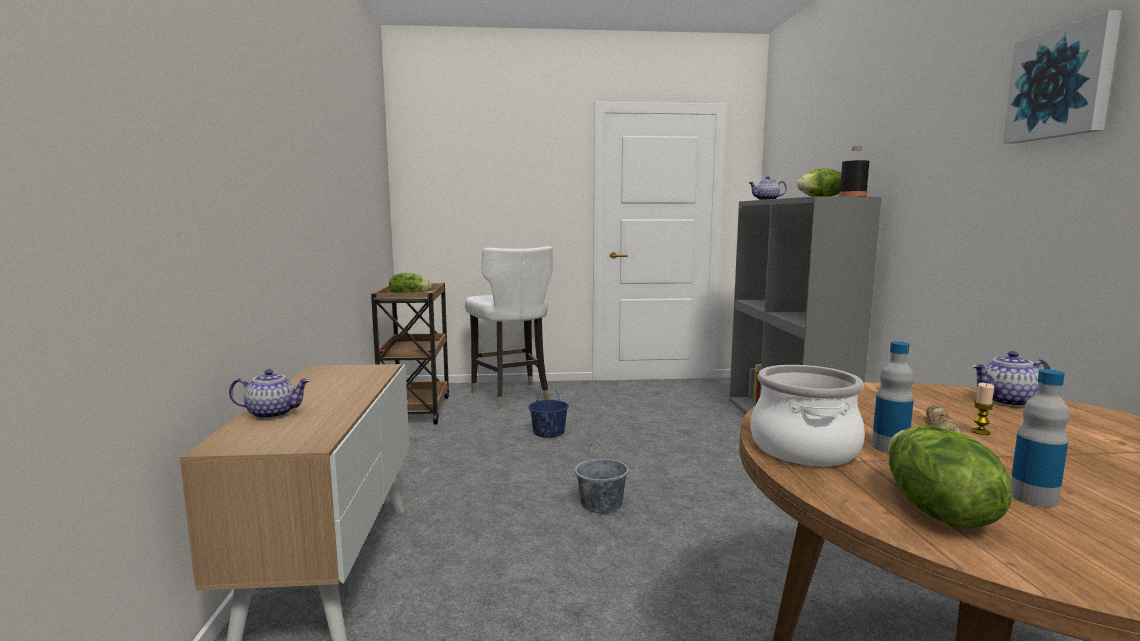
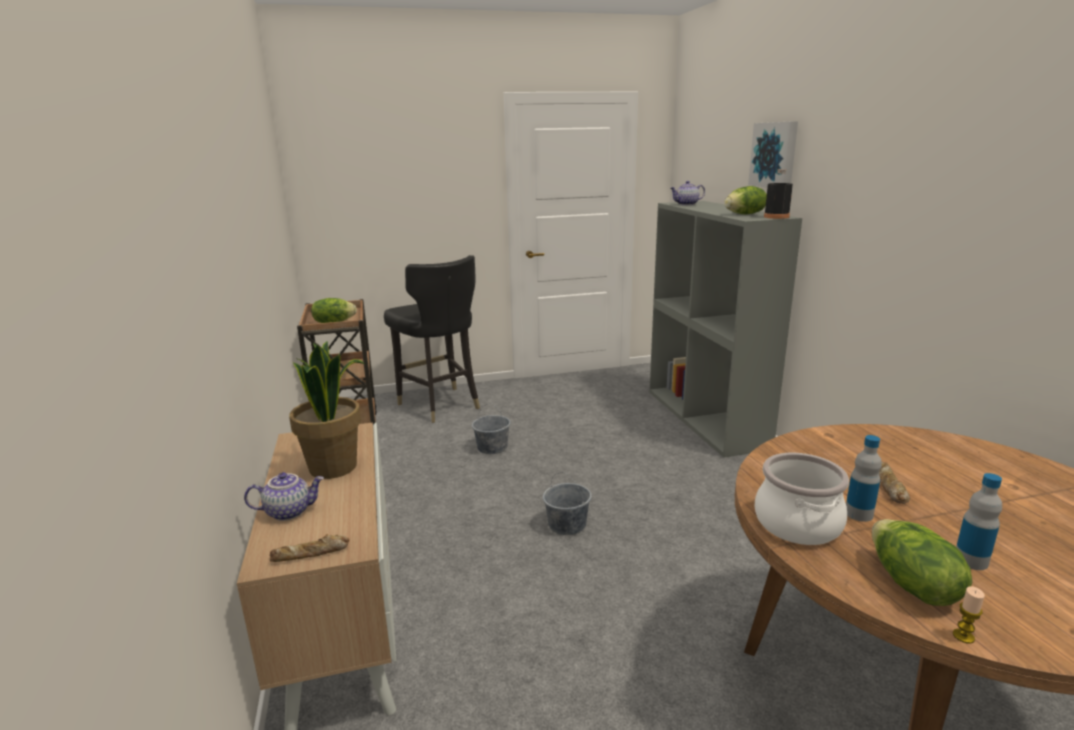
camera: 10 degrees left, 10 degrees up
white chair [465,246,553,408] -> black chair [384,255,480,423]
blue bucket [529,385,569,438] -> grey bucket [472,403,511,454]
candle [971,383,994,435] -> candle moved to [953,586,985,644]
teapot [972,351,1051,407] -> none
picture [1003,10,1122,144] -> picture moved to [748,121,798,187]
none -> bread [270,534,349,562]
none -> potted plant [289,341,365,479]

